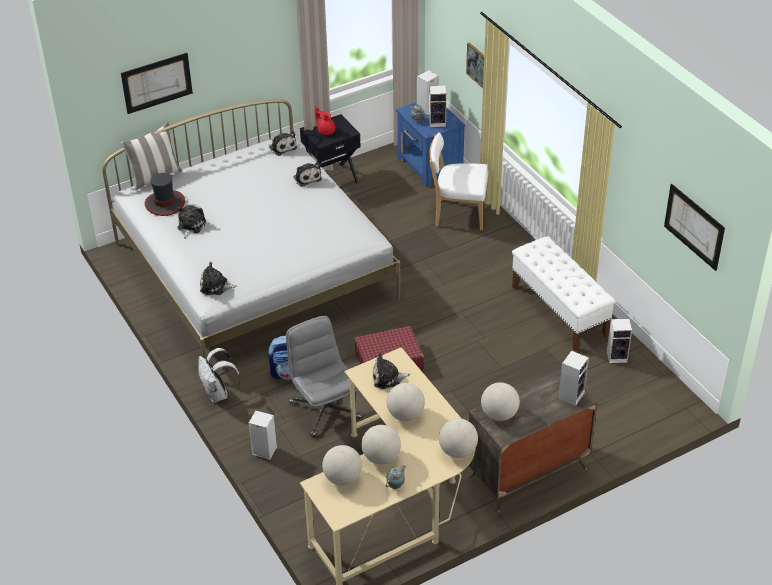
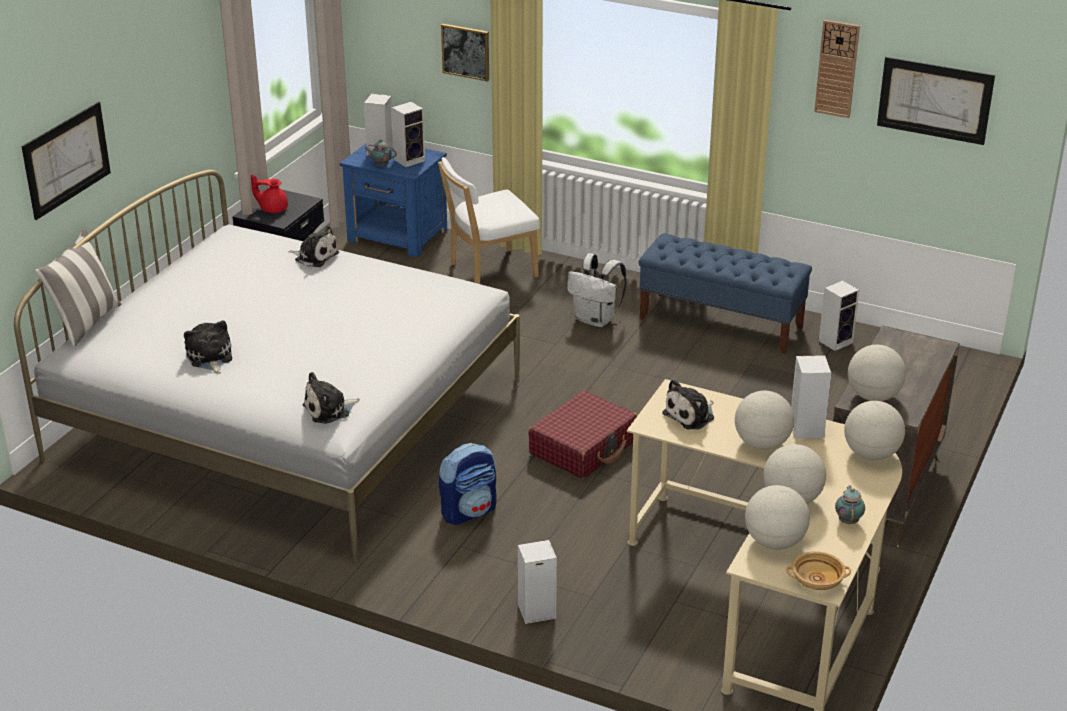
camera: 35 degrees left, 10 degrees down
hat [145,173,185,216] -> none
white backpack [198,348,241,402] -> white backpack moved to [567,253,626,327]
plush toy [269,131,297,156] -> none
grey office chair [286,316,362,437] -> none
white bench [512,236,615,351] -> blue bench [639,234,812,354]
speaker [558,351,589,406] -> speaker moved to [791,355,831,439]
none -> beige bowl [786,551,851,590]
none -> wall clock [814,20,860,118]

